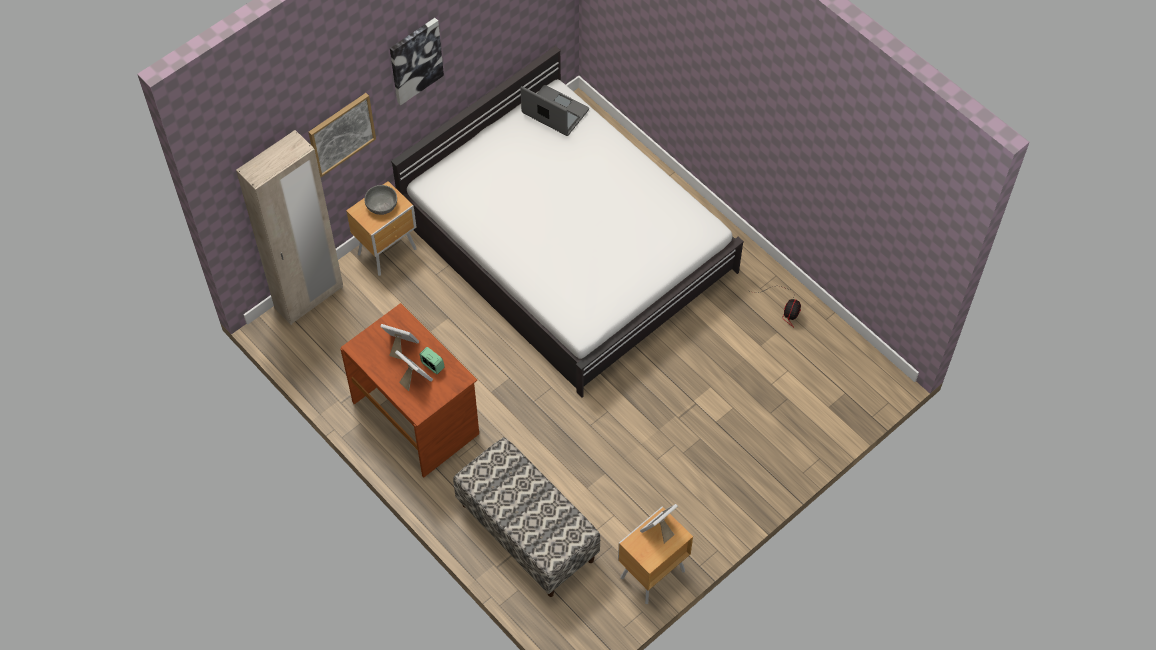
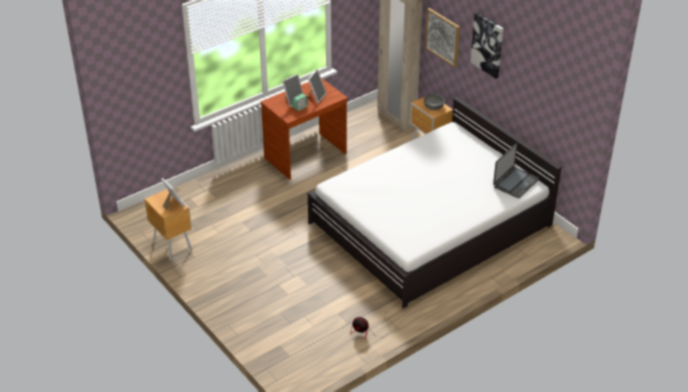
camera: 95 degrees right, 20 degrees down
bench [453,437,600,597] -> none

